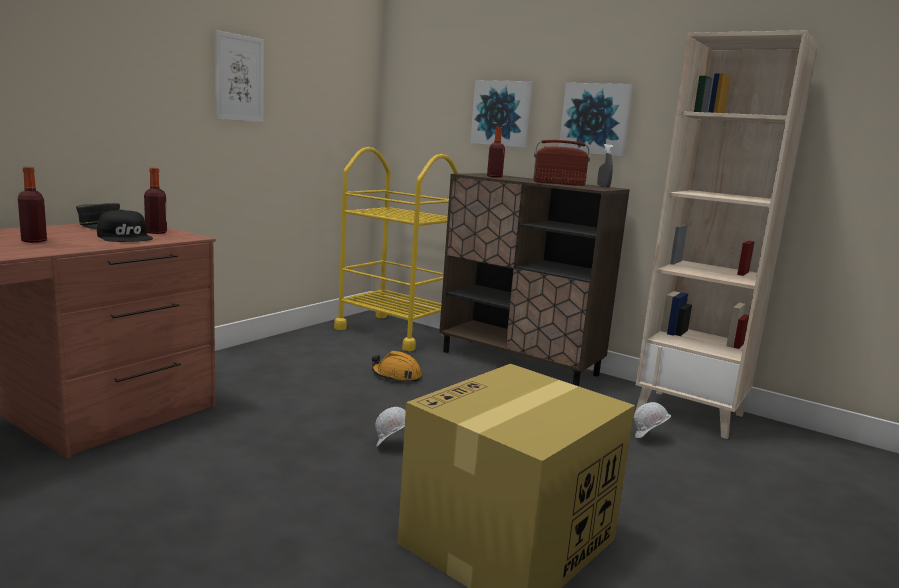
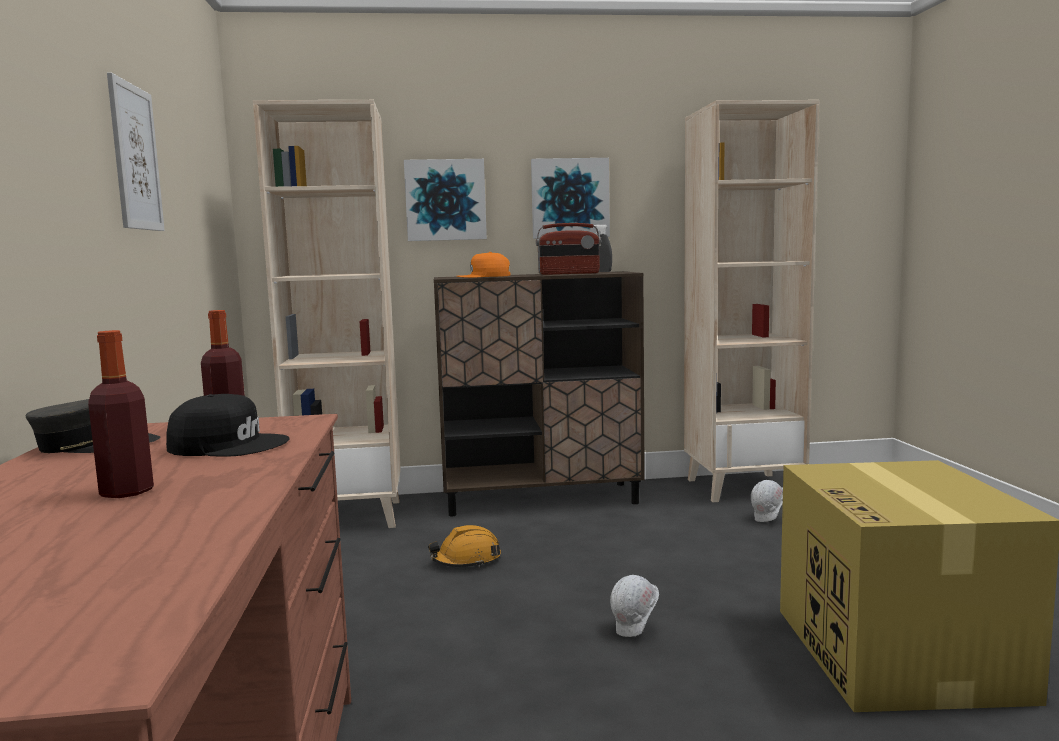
camera: 40 degrees left, 5 degrees down
yellow cart [334,147,459,351] -> beige bookcase [253,100,401,528]
bottle [487,127,505,178] -> orange cap [456,252,511,278]
radio [534,140,590,186] -> radio turned 150 degrees counterclockwise [536,223,601,275]

